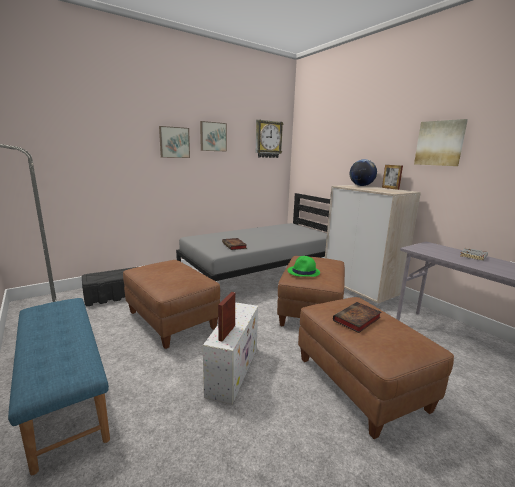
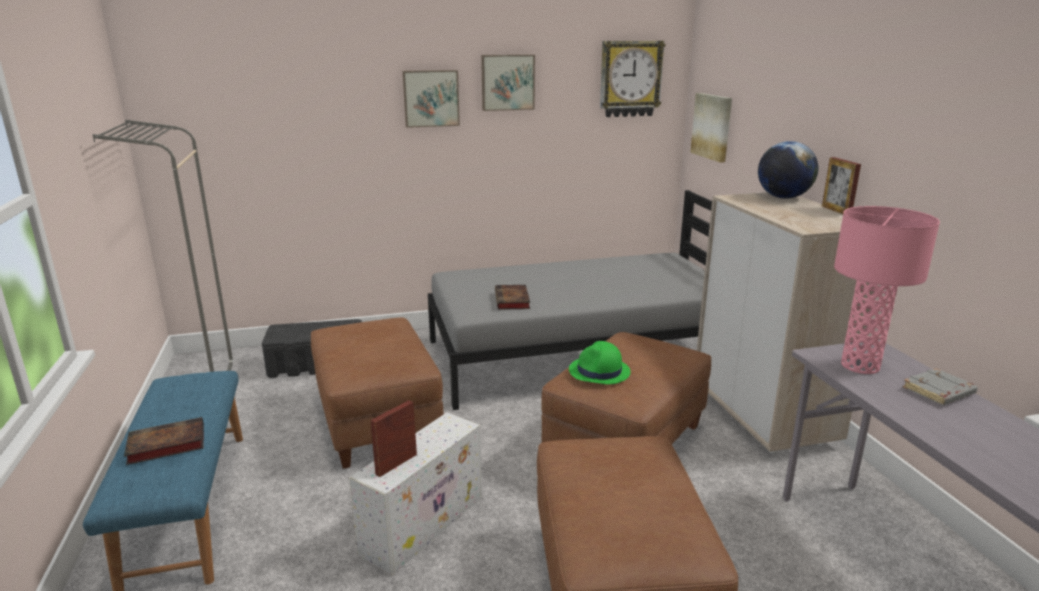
camera: 20 degrees right, 5 degrees up
book [333,302,381,333] -> book moved to [124,417,204,465]
picture [414,119,468,166] -> picture moved to [690,93,732,163]
none -> pink table lamp [834,206,940,374]

